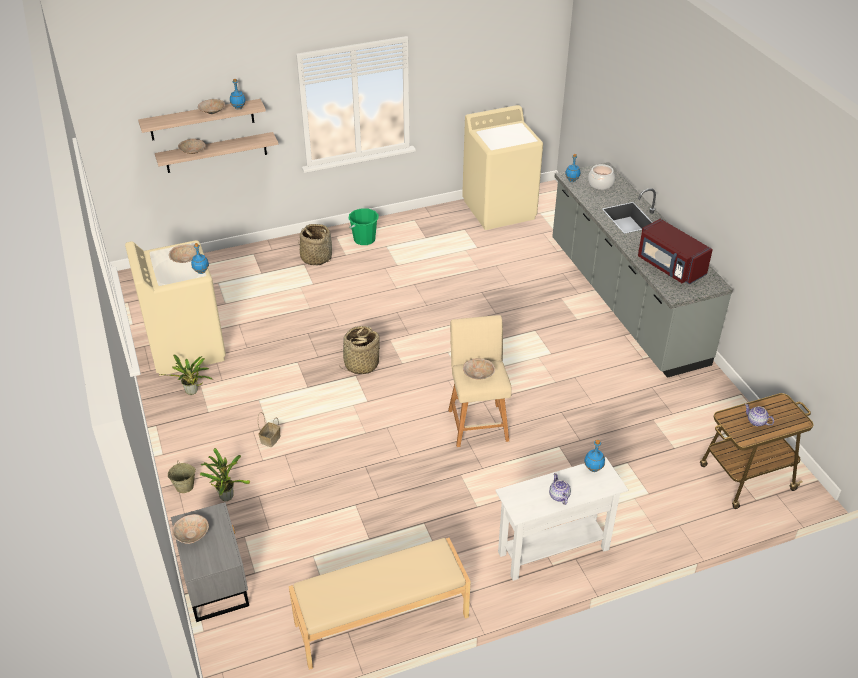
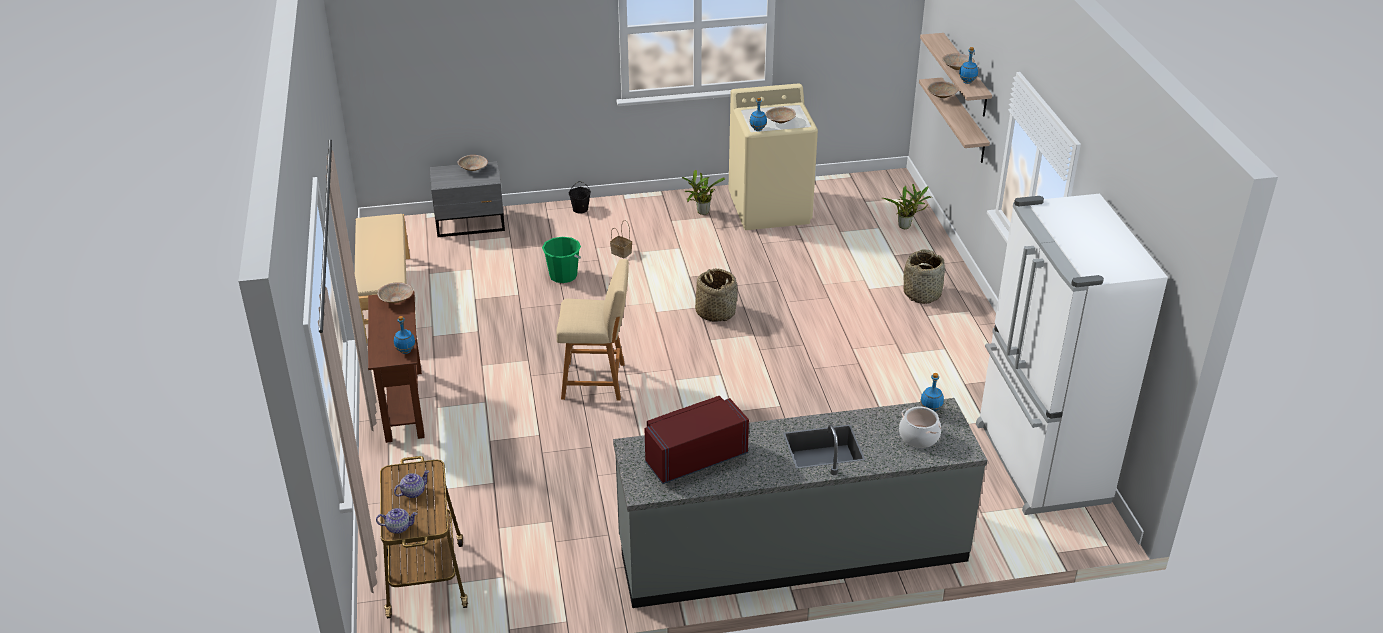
camera: 100 degrees right, 5 degrees down
beige bucket [168,462,196,493] -> black bucket [569,181,591,214]
potted plant [200,448,250,501] -> potted plant moved to [882,184,931,229]
green bucket [348,208,379,245] -> green bucket moved to [542,237,581,283]
beige washing machine [462,105,543,230] -> white fridge [976,194,1168,515]
beige bowl [463,358,495,380] -> beige bowl moved to [377,282,413,303]
white console table [495,457,628,581] -> brown console table [368,291,425,443]
teapot [549,473,571,505] -> teapot moved to [376,508,418,534]

